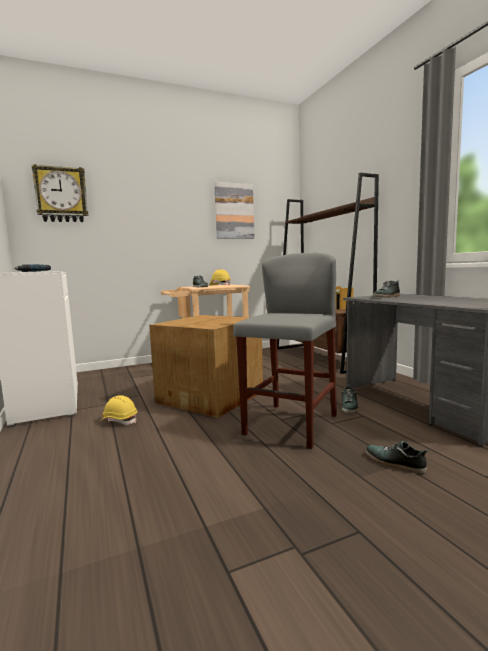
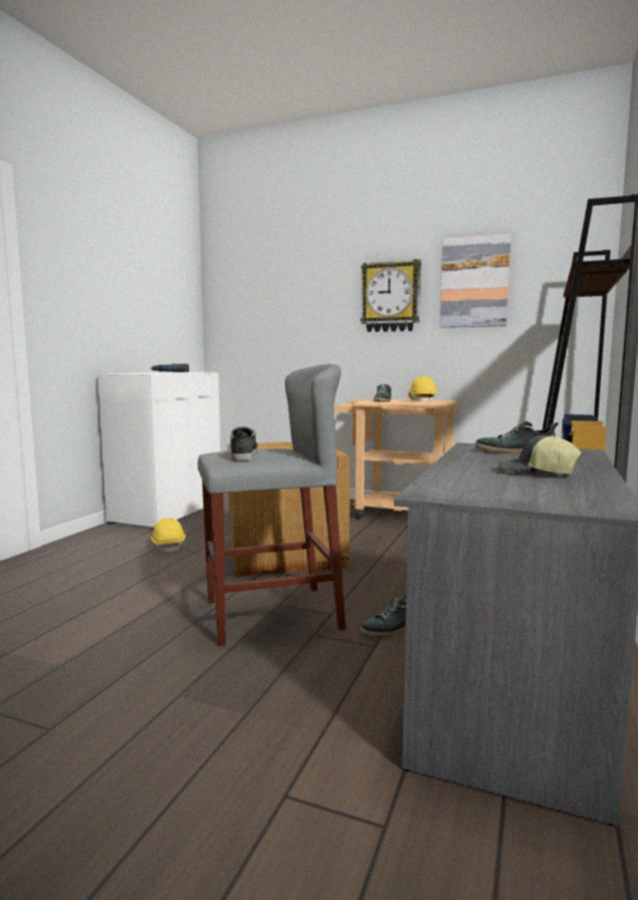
camera: 45 degrees right, 0 degrees up
wall clock [32,164,88,222] -> wall clock moved to [360,259,421,332]
shoe [366,441,428,474] -> shoe moved to [230,426,258,461]
none -> cap [498,435,582,474]

